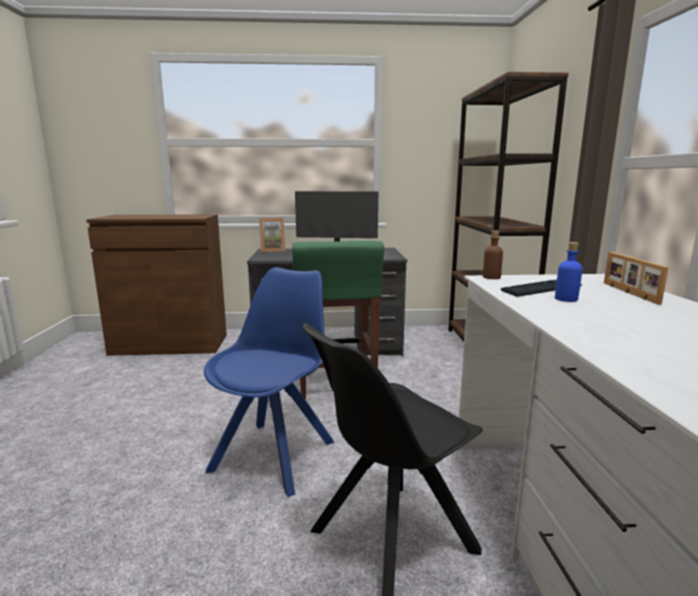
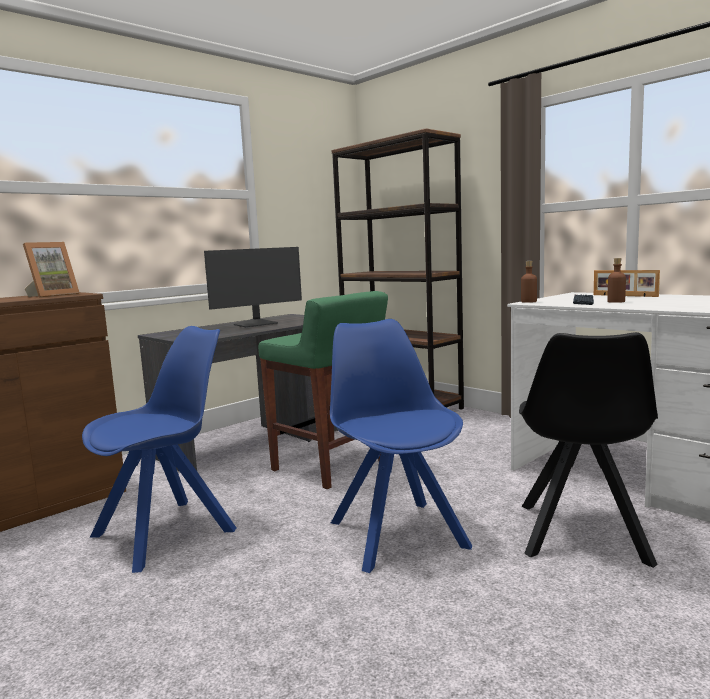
camera: 40 degrees left, 5 degrees down
picture frame [259,218,286,253] -> picture frame moved to [23,242,80,298]
blue bottle [555,242,583,302] -> brown bottle [607,258,626,303]
none -> blue chair [82,326,236,573]

